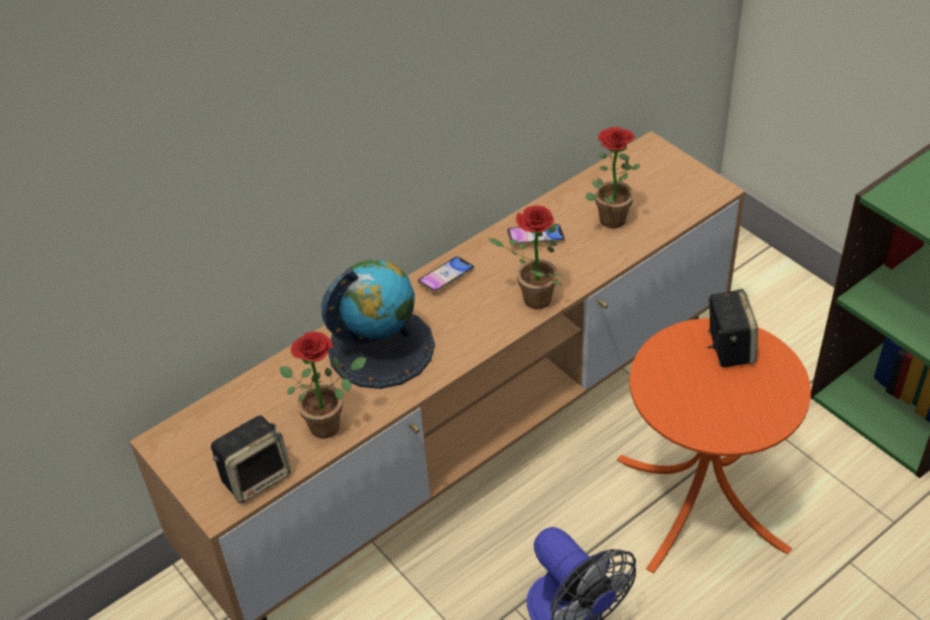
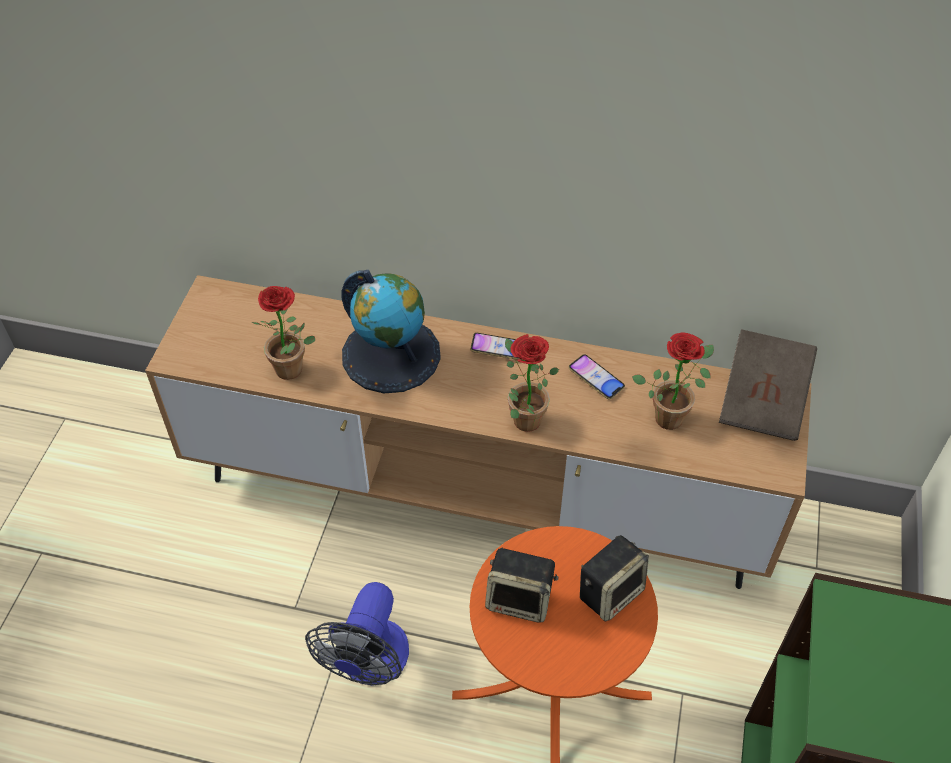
camera: 50 degrees right, 5 degrees up
speaker [211,415,291,503] -> speaker moved to [485,548,559,623]
none -> brown book [719,329,817,441]

